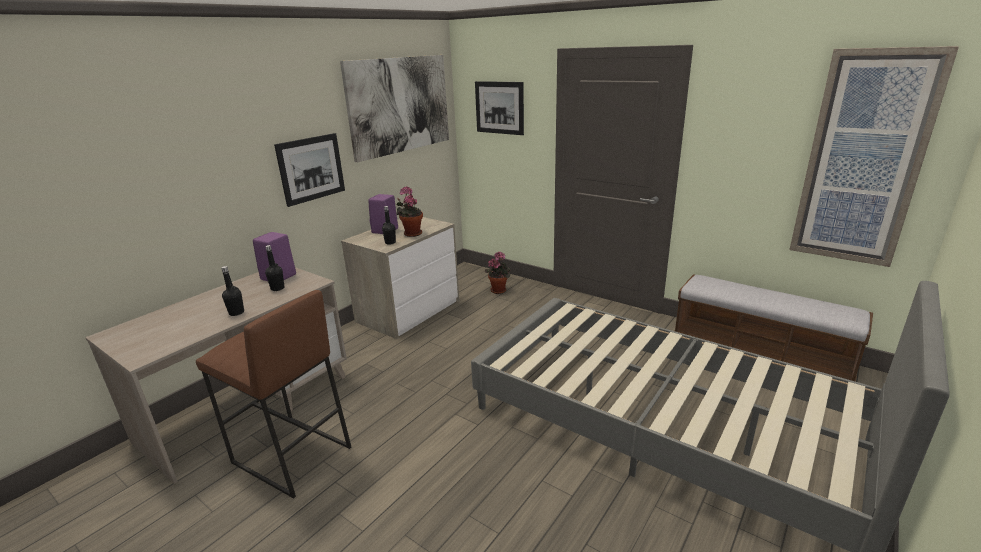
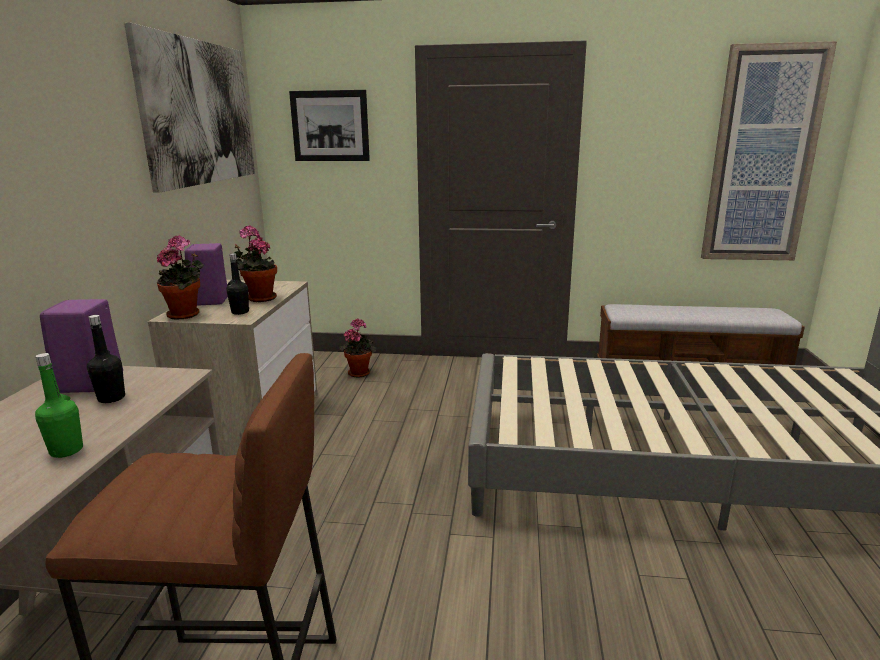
camera: 30 degrees left, 5 degrees down
black bottle [221,266,244,316] -> green bottle [35,353,83,458]
picture [274,133,345,207] -> none
none -> potted plant [157,235,204,319]

